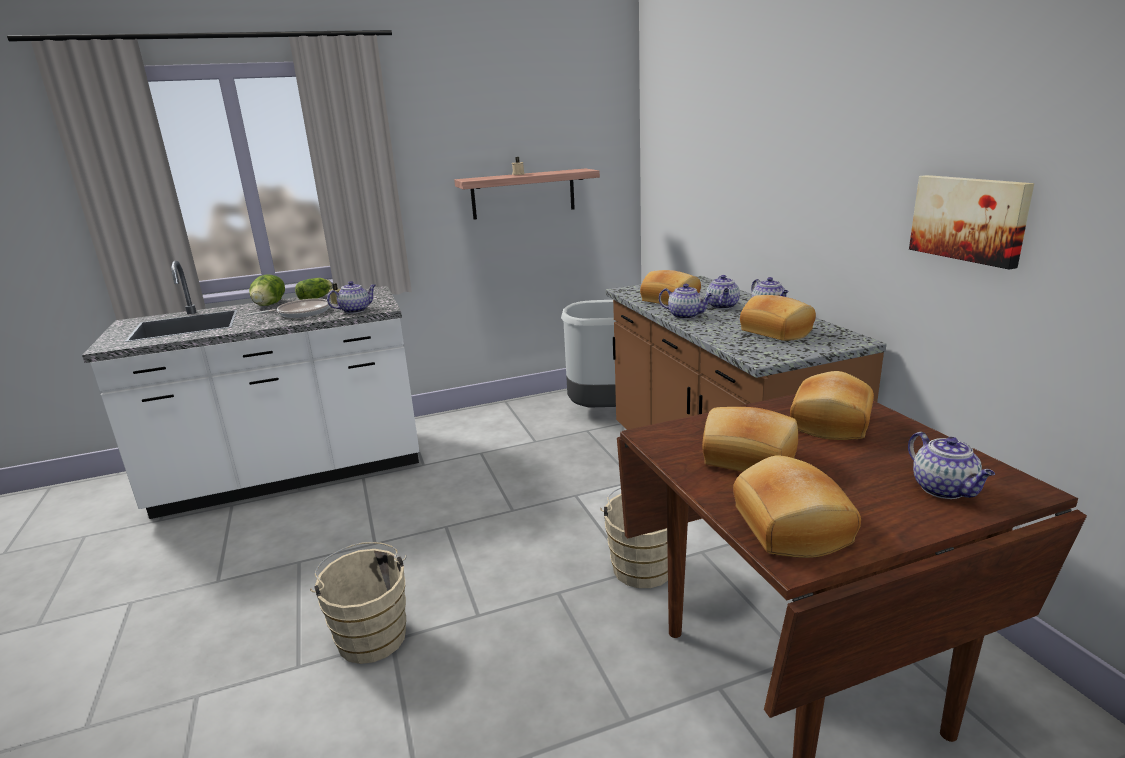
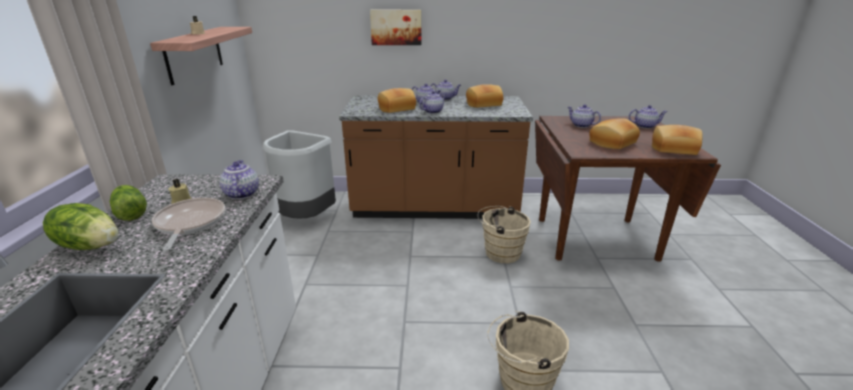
camera: 70 degrees left, 5 degrees up
bread [790,371,874,440] -> teapot [568,104,601,128]
picture [909,175,1034,269] -> picture moved to [370,10,421,45]

